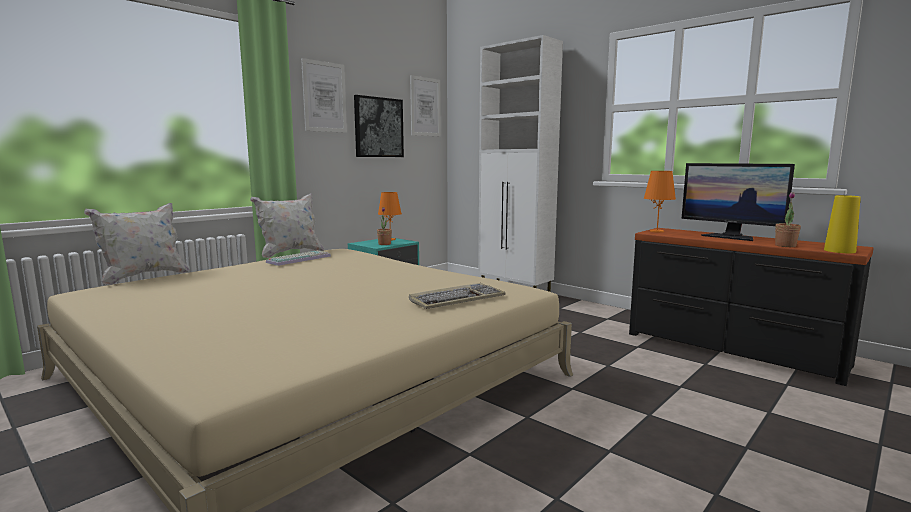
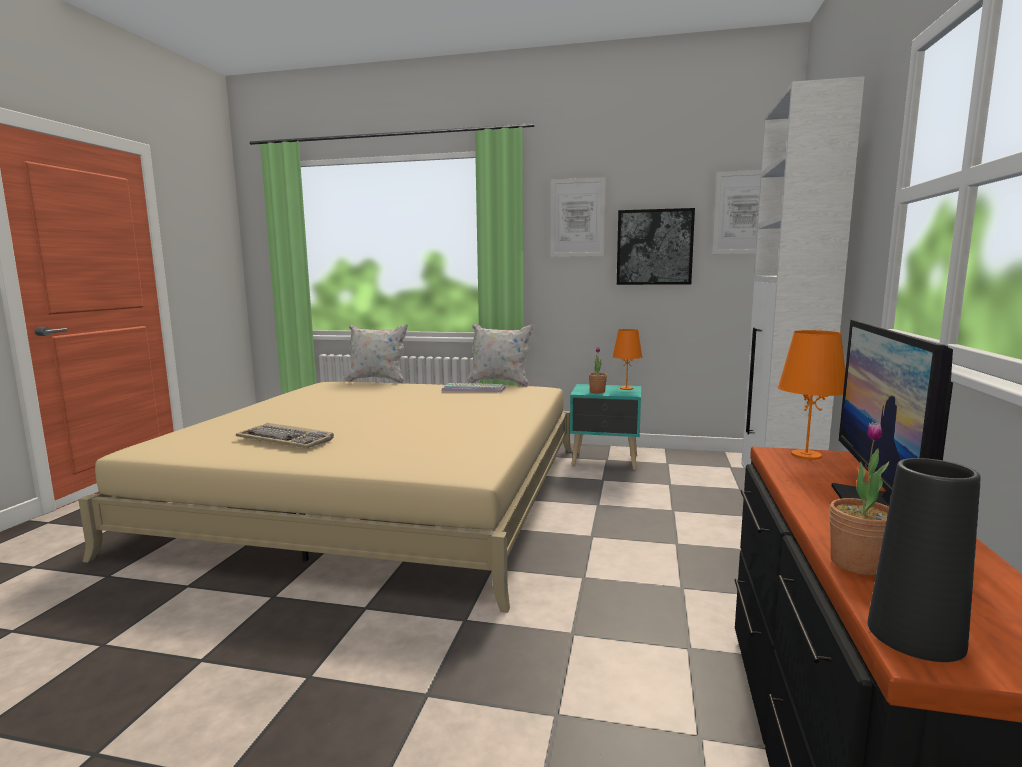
camera: 60 degrees right, 0 degrees up
keyboard [409,283,506,309] -> keyboard moved to [236,423,334,448]
yellow vase [824,195,861,253] -> black vase [867,458,981,662]

